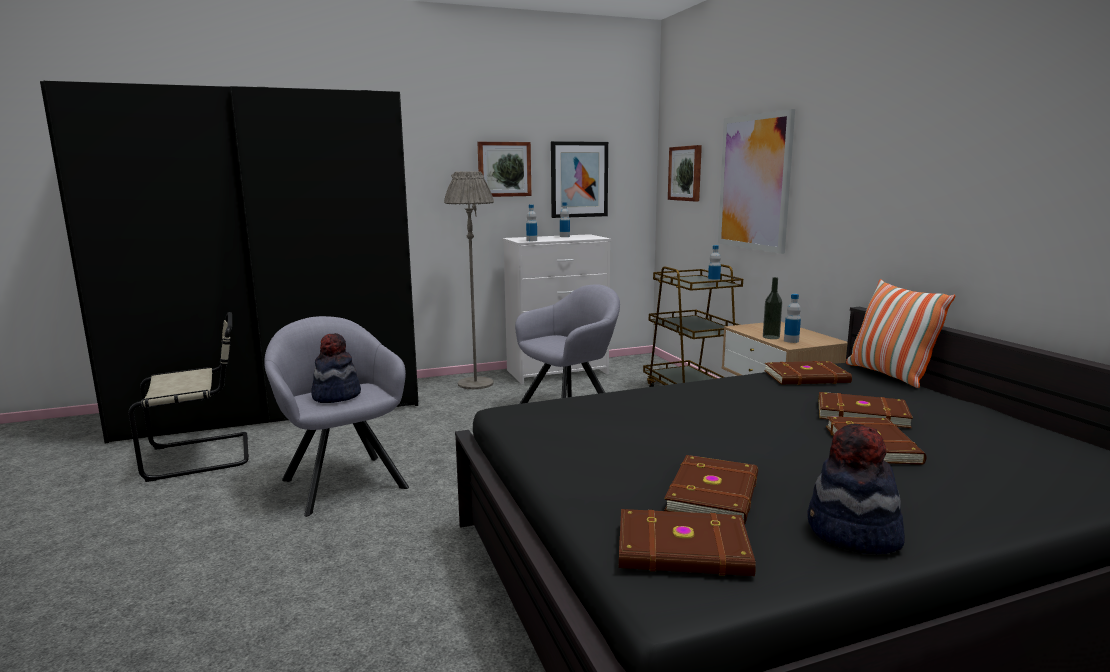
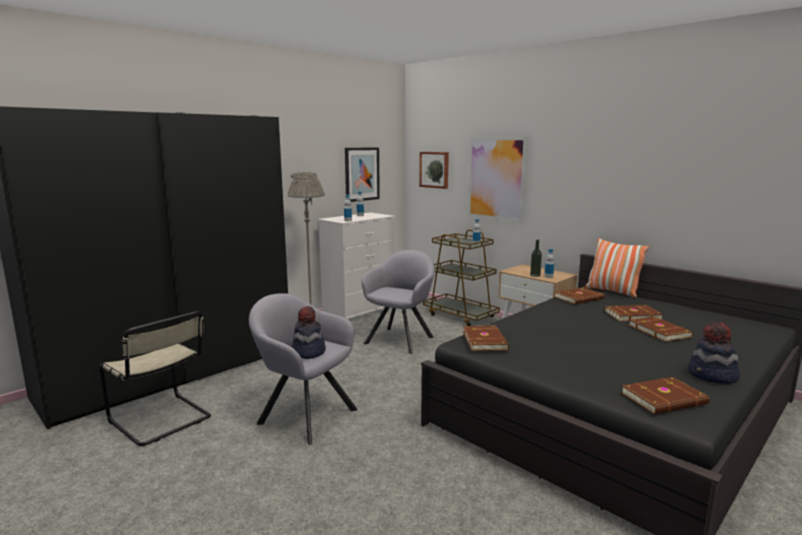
camera: 25 degrees left, 0 degrees up
beige chair [129,312,249,482] -> beige chair turned 90 degrees clockwise [100,311,211,446]
picture [477,142,531,197] -> none
brown book [664,455,758,524] -> brown book moved to [463,326,509,351]

